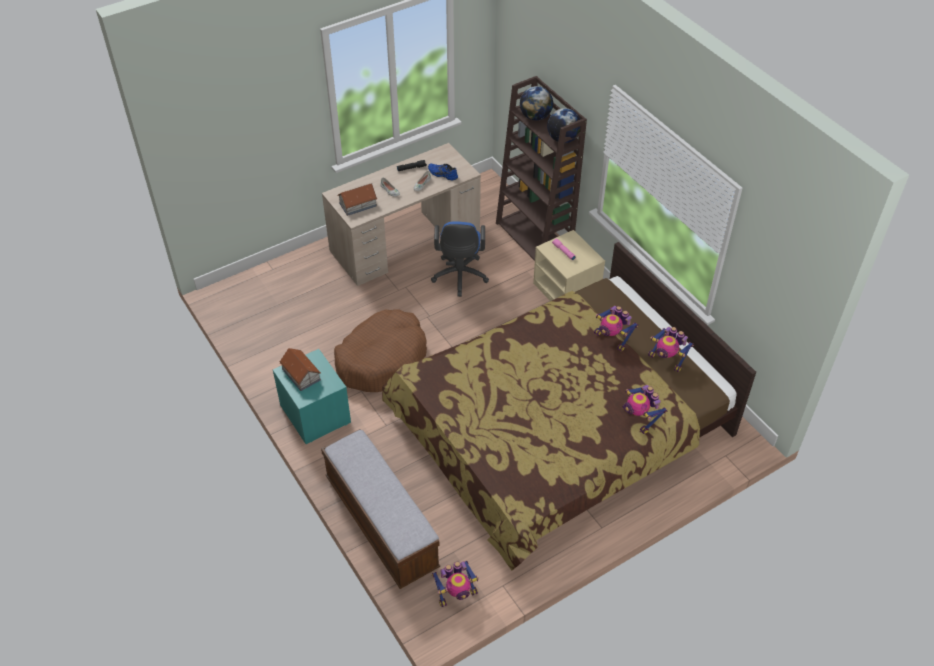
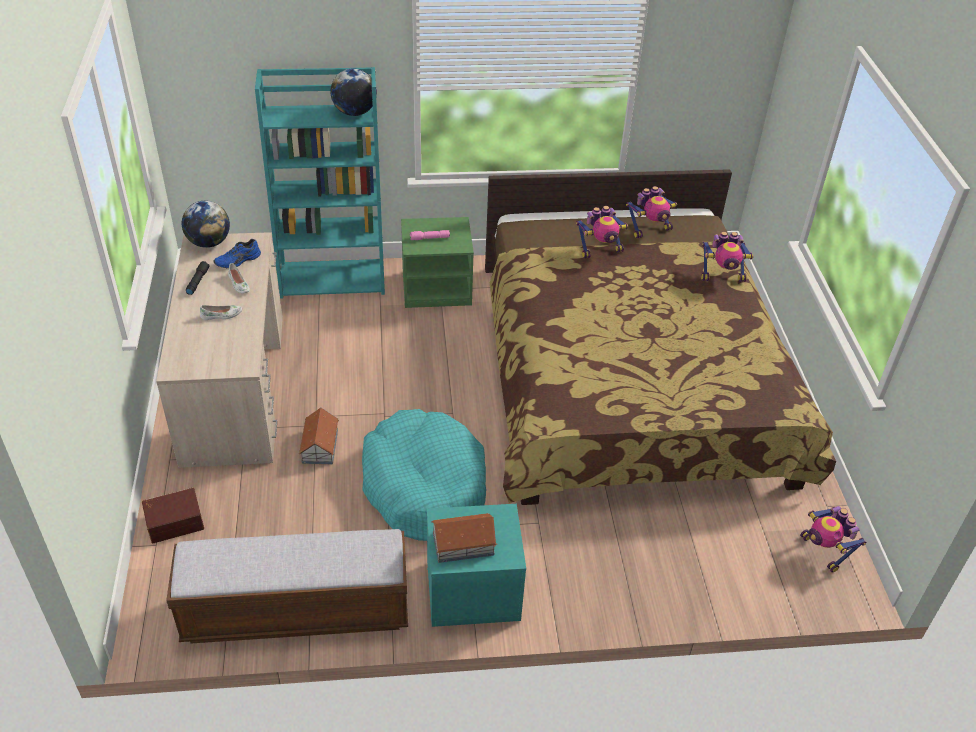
camera: 65 degrees left, 5 degrees down
bench [321,429,440,589] -> bench moved to [166,529,408,644]
brown dog bed [334,309,427,392] -> turquoise dog bed [362,409,486,541]
toy house [337,183,377,216] -> toy house moved to [299,408,339,464]
blue office chair [431,221,489,297] -> none
toy robot [432,561,479,607] -> toy robot turned 150 degrees clockwise [800,506,867,572]
brown bookcase [496,76,587,261] -> turquoise bookcase [255,67,385,299]
globe [520,86,553,121] -> globe moved to [182,201,230,248]
beige nightstand [533,230,605,301] -> green nightstand [401,217,474,308]
none -> brown storage box [142,488,204,544]

